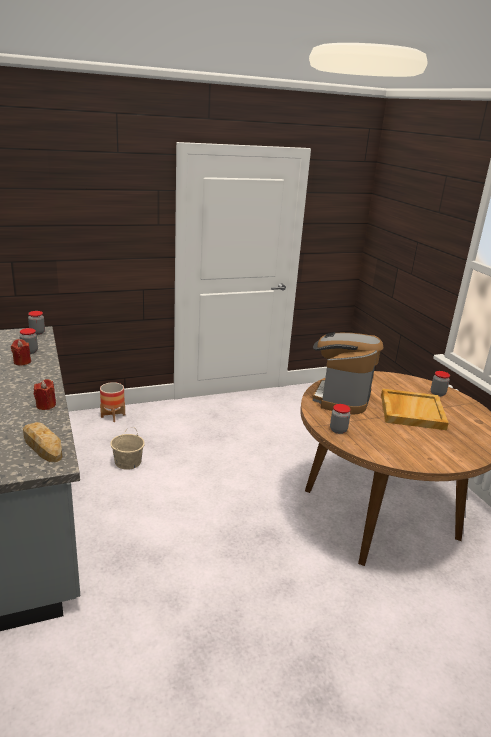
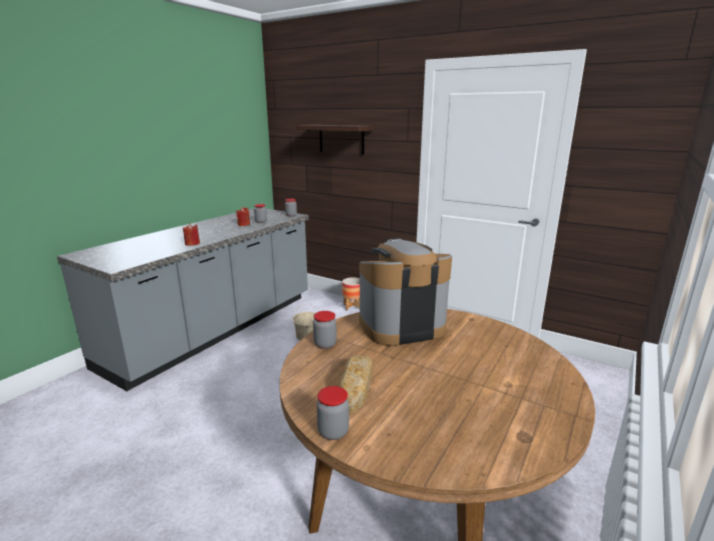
camera: 55 degrees right, 5 degrees down
bread [23,422,62,462] -> bread moved to [339,355,372,414]
beige tray [381,389,449,430] -> none
jar [431,371,450,397] -> jar moved to [317,386,349,440]
none -> shelf [296,125,373,155]

